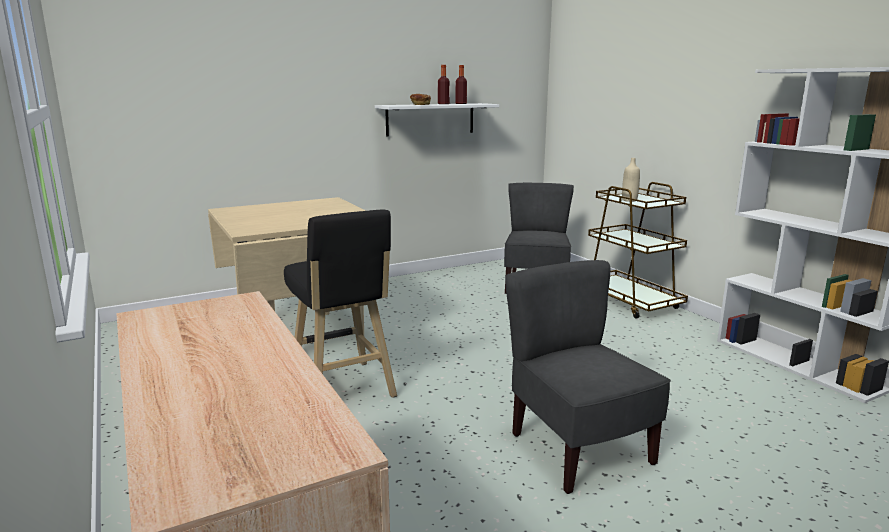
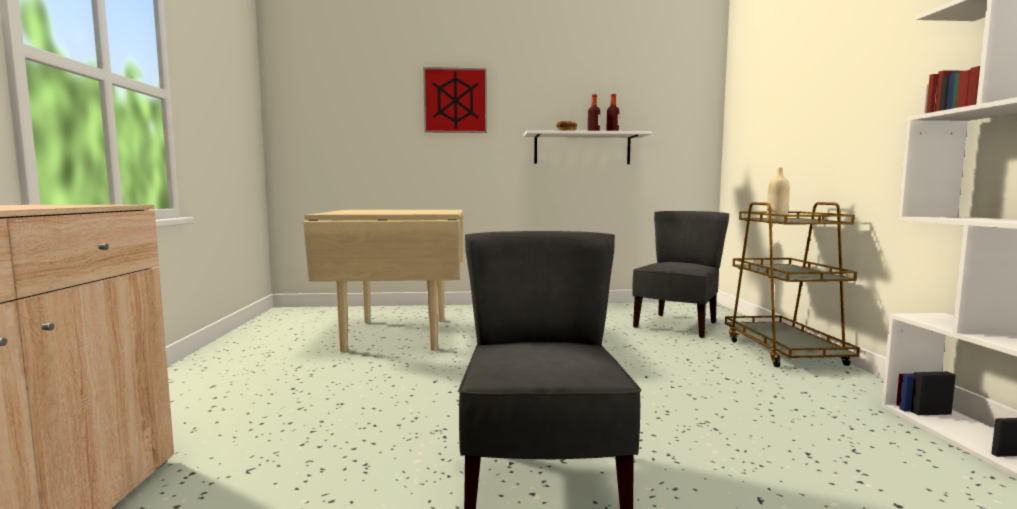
camera: 25 degrees right, 10 degrees down
black stool [284,210,397,398] -> none
none -> picture [423,67,487,133]

